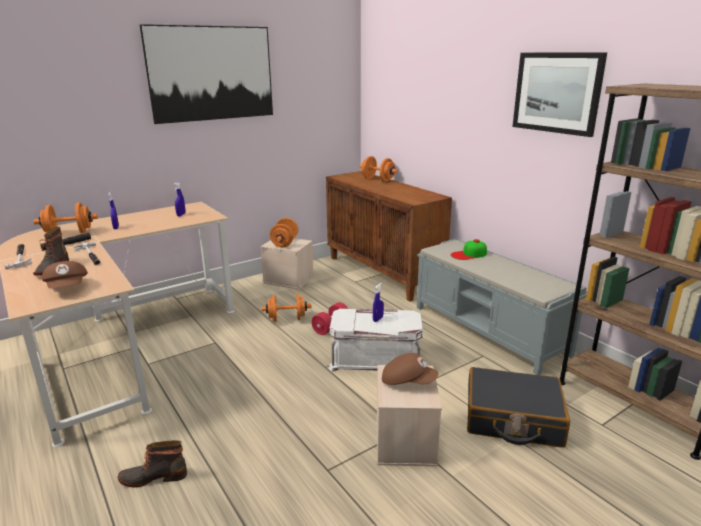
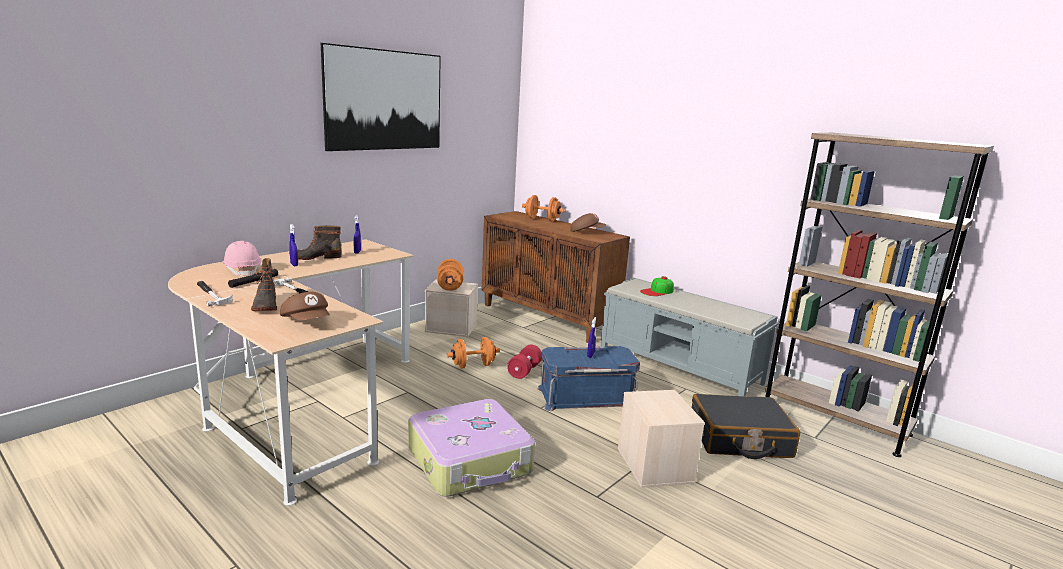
camera: 15 degrees left, 5 degrees down
orange dumbbell [34,202,98,233] -> pink hard hat [223,241,261,276]
boot [118,440,187,487] -> boot moved to [289,226,342,260]
white storage box [328,309,423,372] -> blue storage box [537,346,640,411]
brown cap [382,353,439,385] -> brown cap moved to [570,213,606,232]
picture [513,52,607,137] -> none
none -> suitcase [408,399,535,497]

